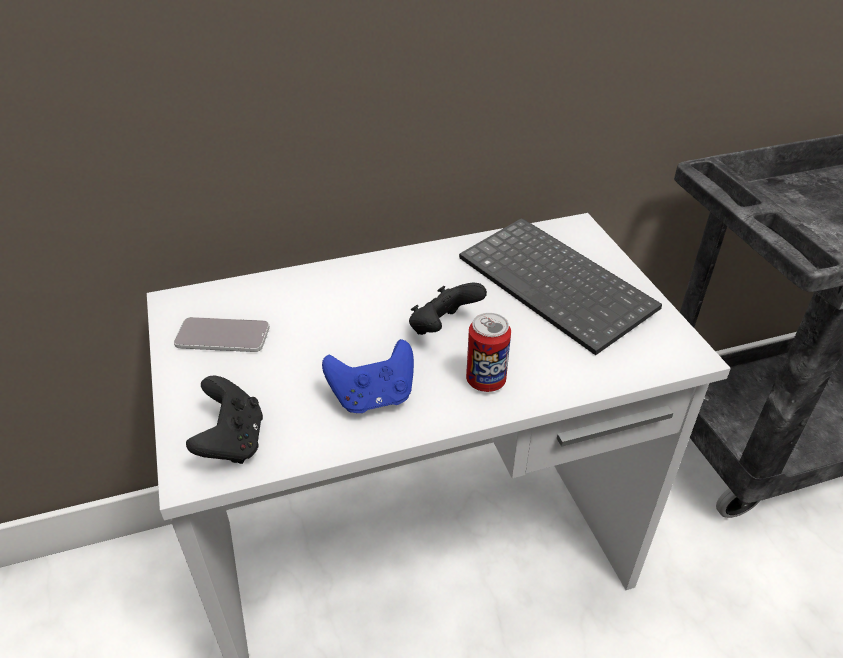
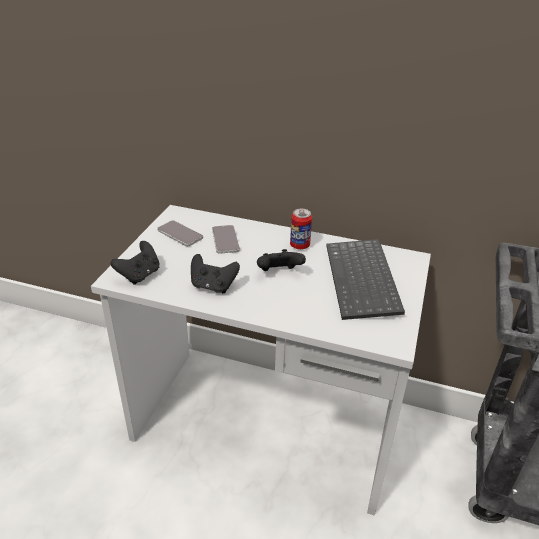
camera: 35 degrees right, 5 degrees down
blue game controller [322,339,414,413] -> black game controller [191,254,240,293]
can [466,313,511,392] -> can moved to [290,209,312,250]
none -> phone [212,225,240,254]

